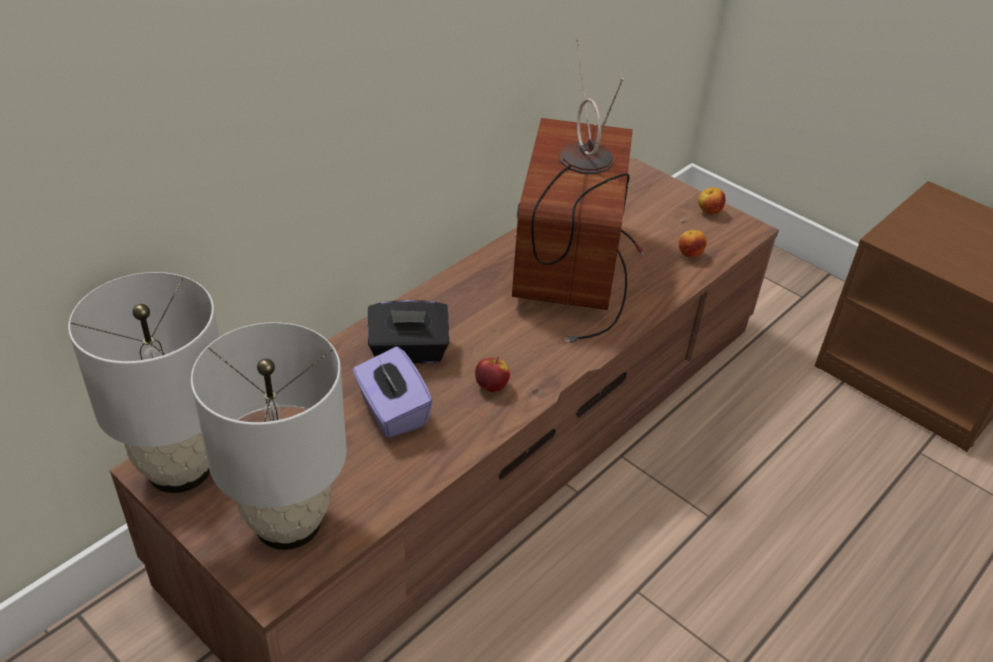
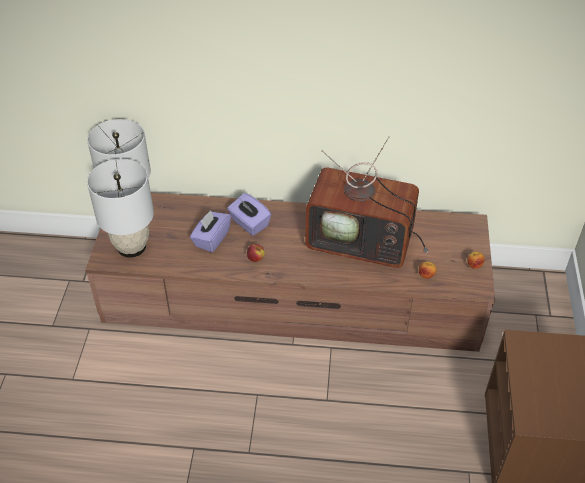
camera: 55 degrees right, 5 degrees up
black tissue box [368,300,449,363] -> purple tissue box [227,193,271,236]
television [512,37,644,343] -> television turned 135 degrees counterclockwise [305,136,429,268]

